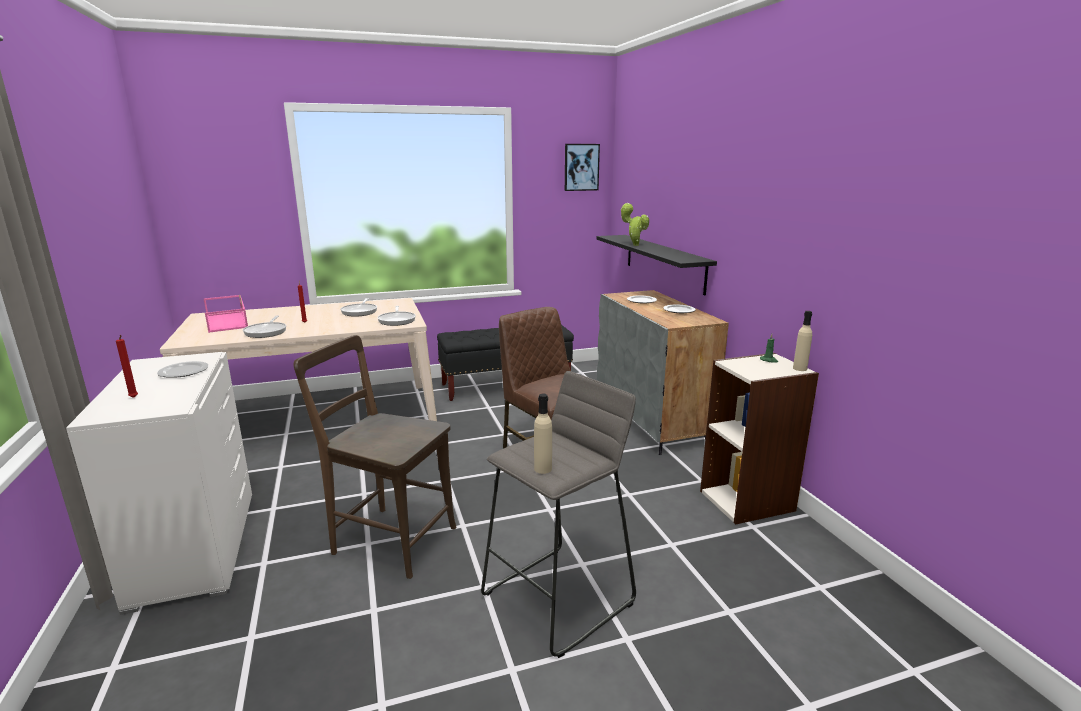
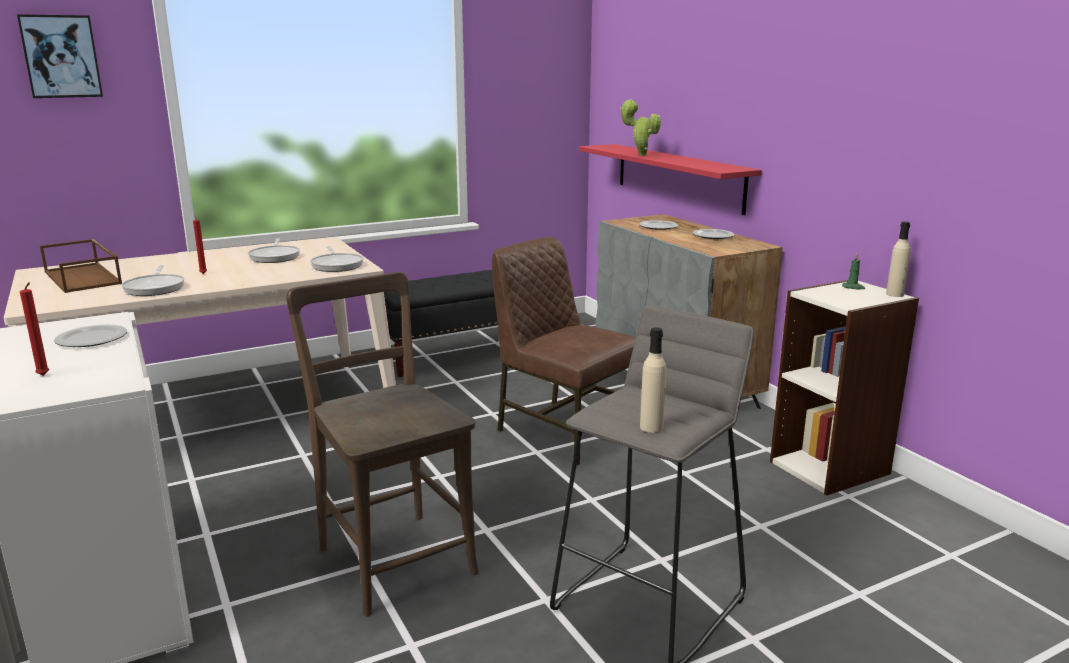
camera: 10 degrees left, 0 degrees up
pink tray [204,295,248,333] -> brown tray [40,239,122,293]
brown chair [294,335,457,579] -> brown chair turned 45 degrees clockwise [286,272,479,616]
picture [565,144,600,191] -> picture moved to [17,14,103,98]
black shelf [596,235,717,295] -> red shelf [579,144,762,215]

